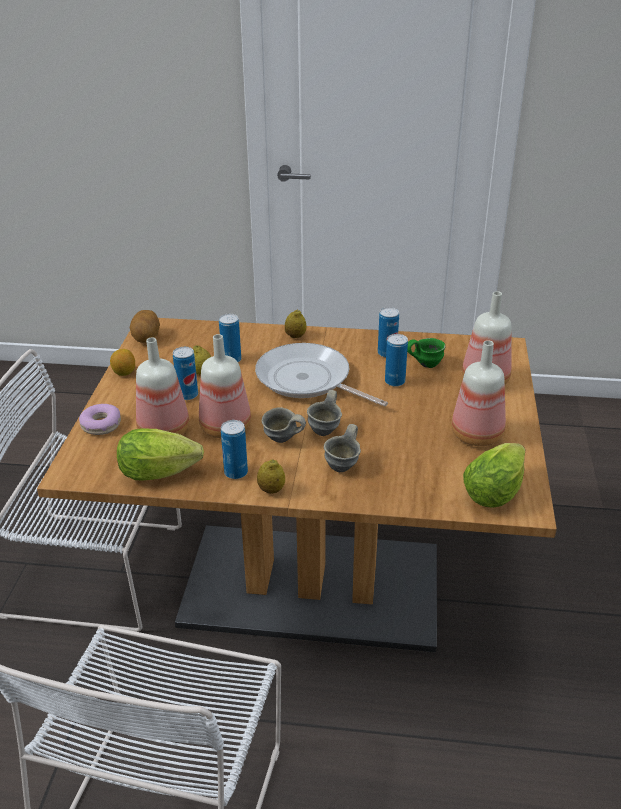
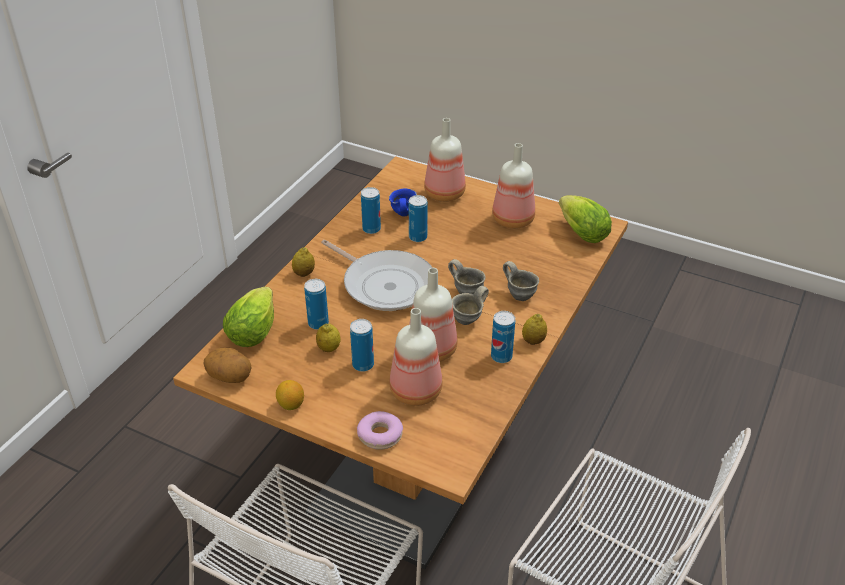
camera: 70 degrees left, 5 degrees up
lettuce [117,428,204,480] -> lettuce moved to [223,287,274,347]
frying pan [255,343,388,407] -> frying pan turned 105 degrees counterclockwise [321,240,432,311]
green mug [407,338,445,368] -> blue mug [389,188,417,216]

